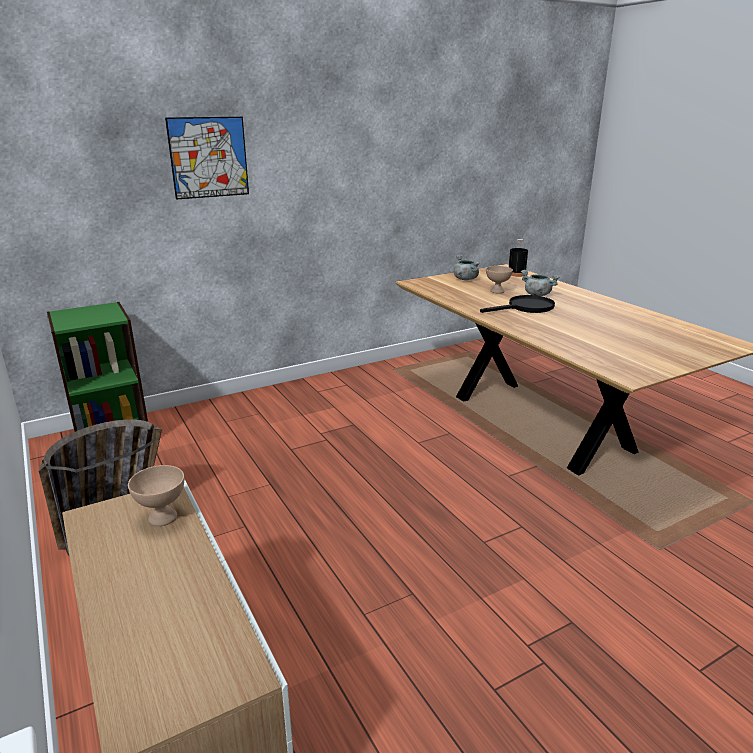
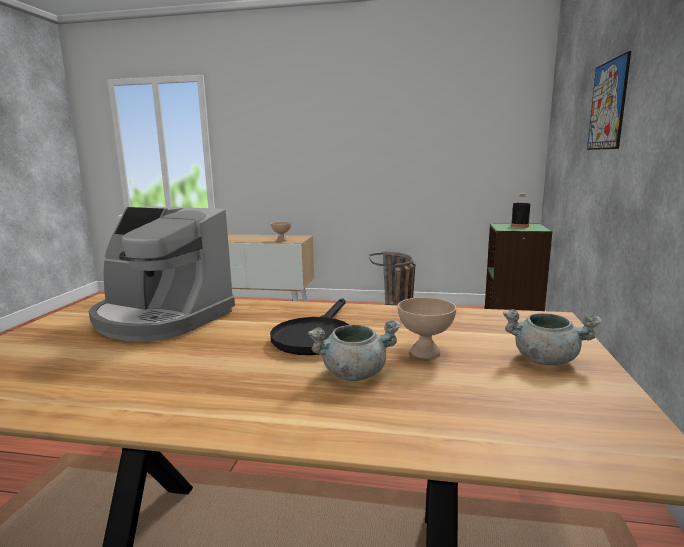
camera: 130 degrees right, 10 degrees down
black bottle [509,239,528,277] -> black bottle moved to [511,194,530,228]
none -> coffee machine [89,206,235,342]

